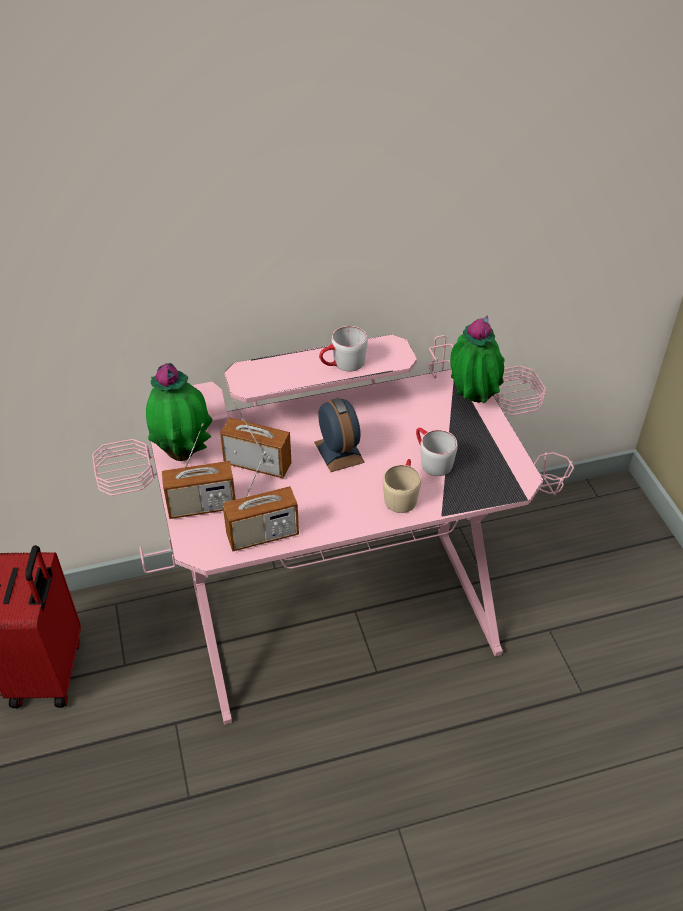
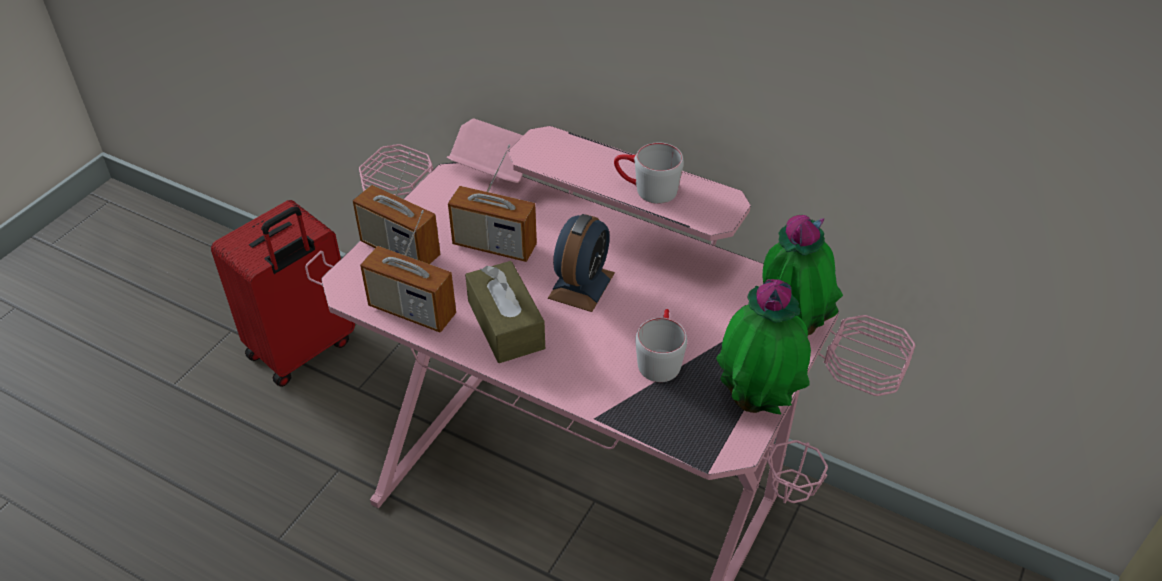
camera: 45 degrees right, 0 degrees up
potted plant [146,363,213,461] -> potted plant moved to [716,279,811,414]
radio [220,401,292,478] -> radio turned 135 degrees clockwise [448,145,537,262]
beige mug [383,459,421,513] -> none
none -> brown tissue box [465,261,545,363]

